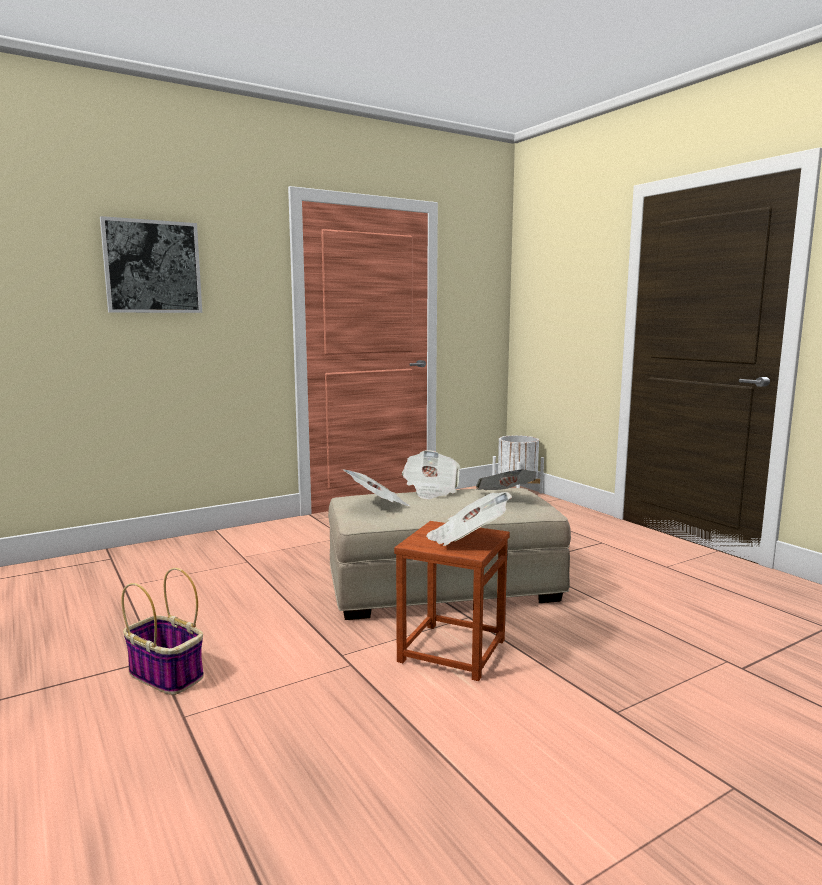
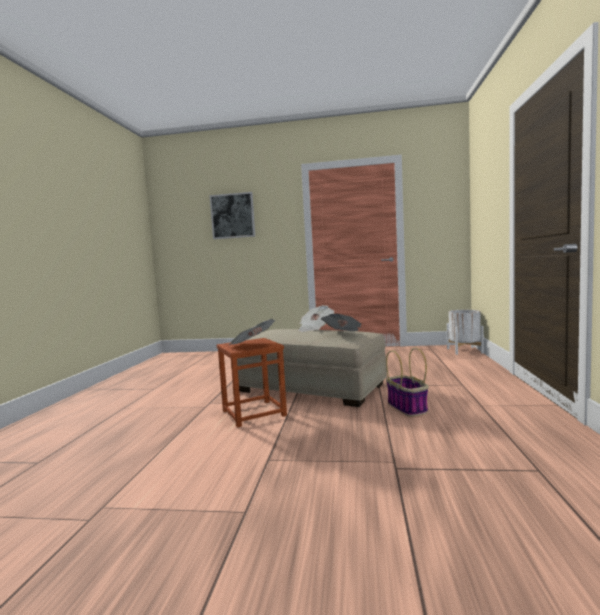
camera: 40 degrees right, 5 degrees down
basket [121,568,204,695] -> basket moved to [386,348,429,417]
newspaper [342,469,410,506] -> none

